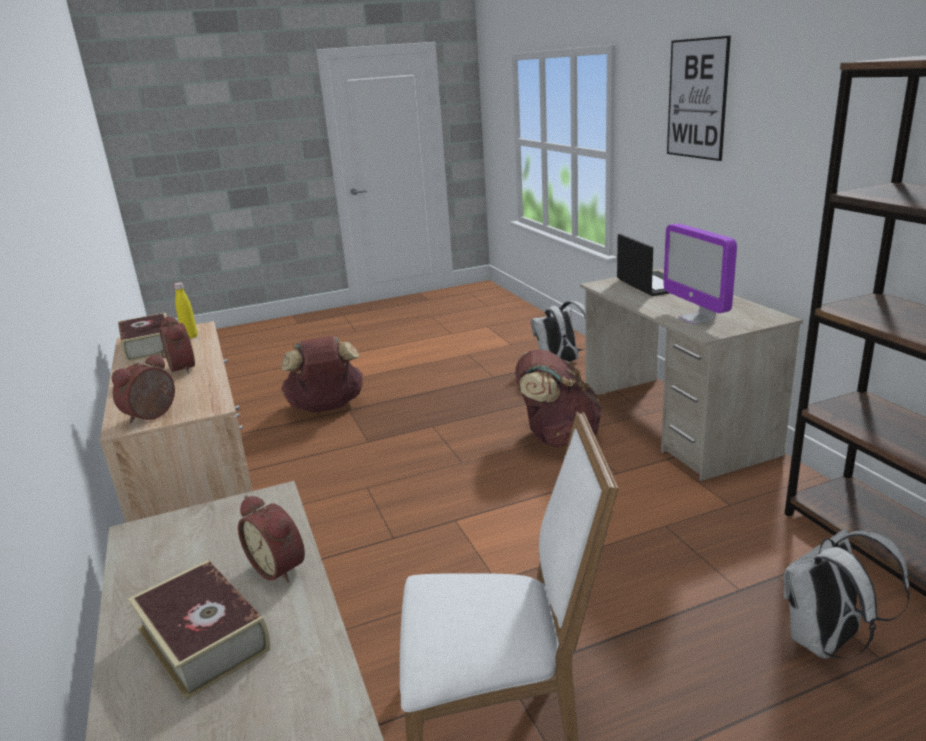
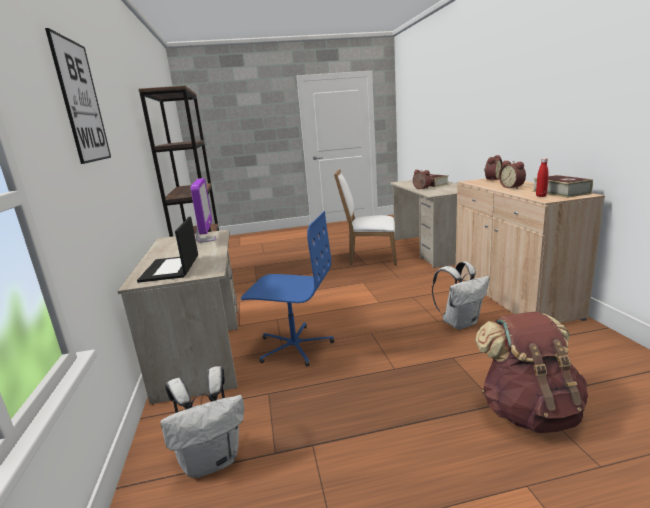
camera: 170 degrees left, 5 degrees down
yellow bottle [174,283,197,338] -> red bottle [536,158,549,197]
brown backpack [515,349,602,447] -> blue office chair [241,211,334,366]
white backpack [784,529,910,659] -> white backpack moved to [432,261,489,330]

